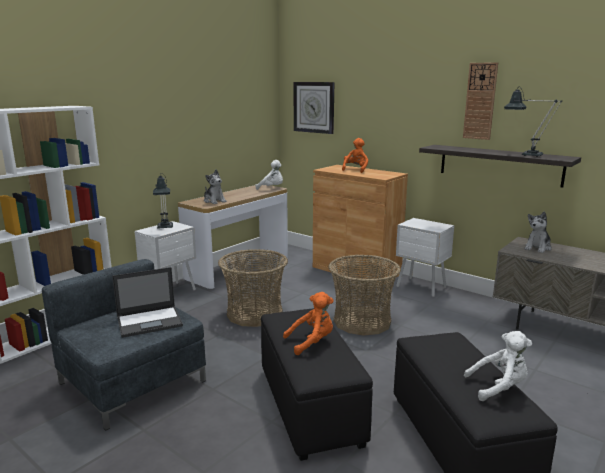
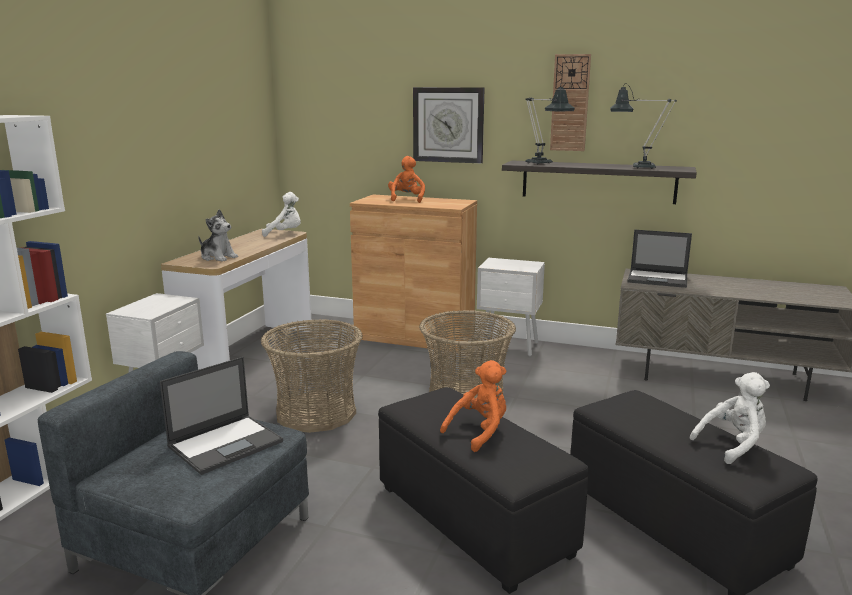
camera: 20 degrees left, 0 degrees up
table lamp [153,173,173,229] -> table lamp moved to [525,84,575,165]
wall clock [294,82,334,134] -> wall clock moved to [413,87,485,163]
plush toy [525,211,552,253] -> laptop [627,229,692,288]

